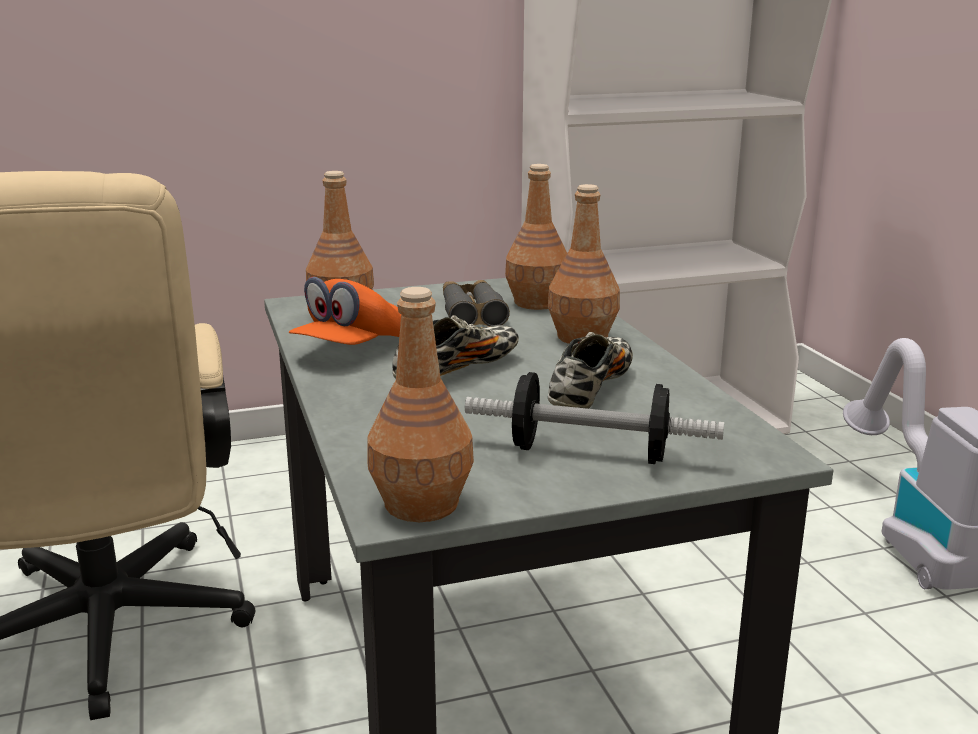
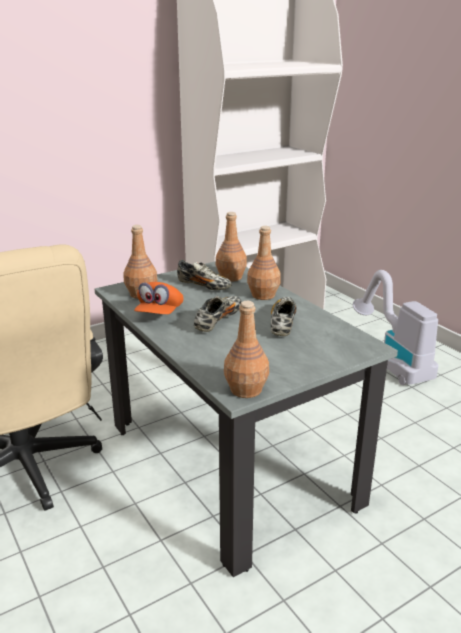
camera: 15 degrees left, 5 degrees up
grey binoculars [443,280,510,326] -> shoe [177,260,232,290]
dumbbell [465,372,724,464] -> none

